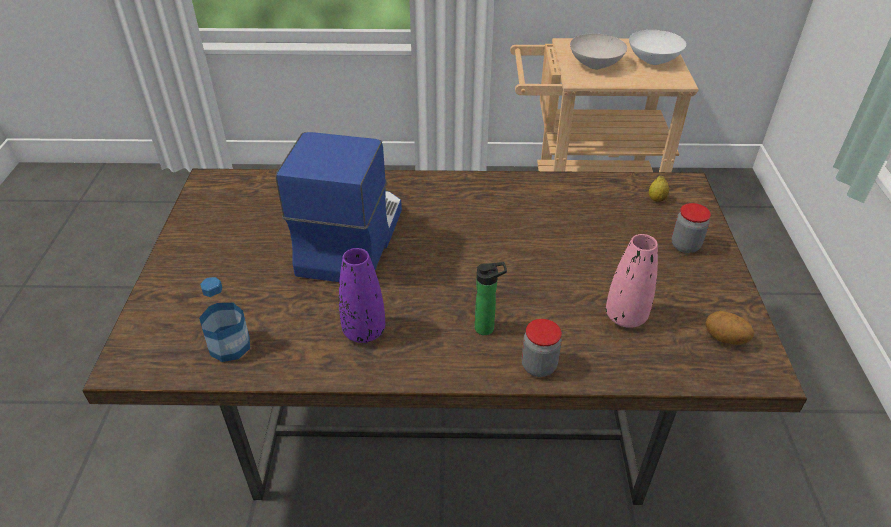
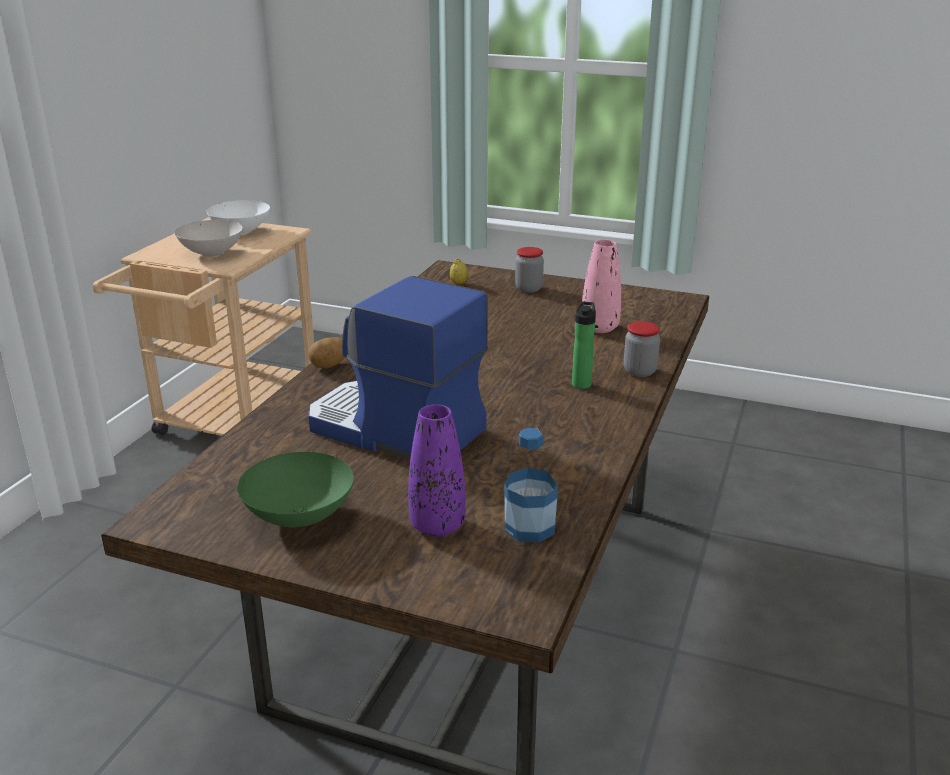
camera: 70 degrees left, 15 degrees down
purple vase [339,248,385,343] -> purple vase moved to [408,404,466,537]
potato [705,311,754,345] -> potato moved to [308,337,346,368]
none -> green bowl [237,452,354,527]

